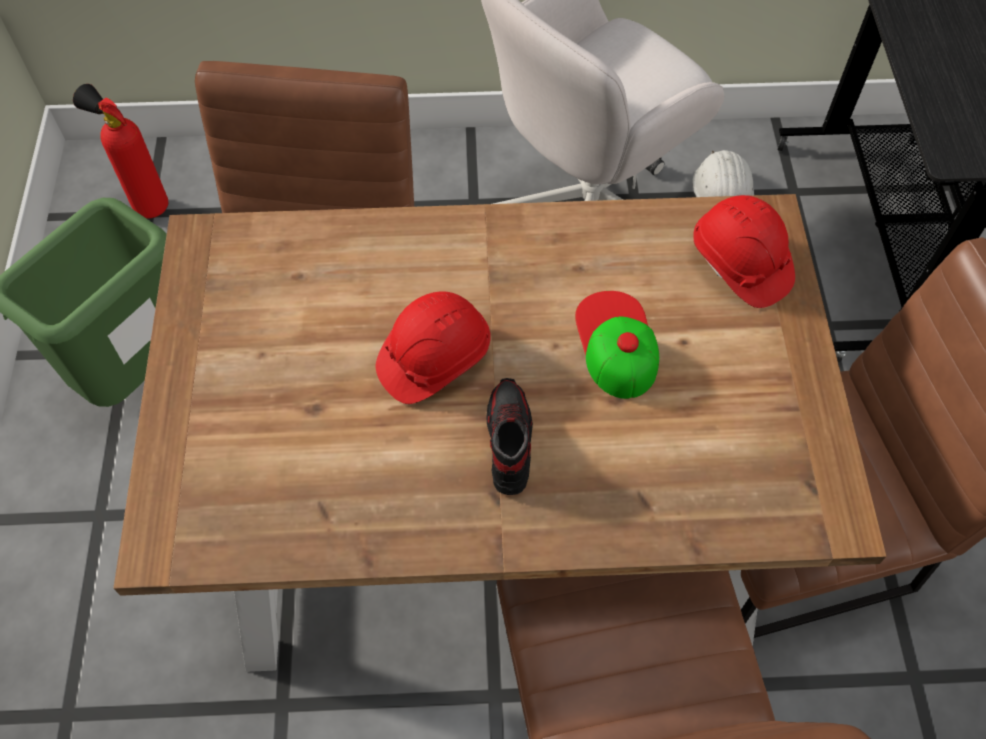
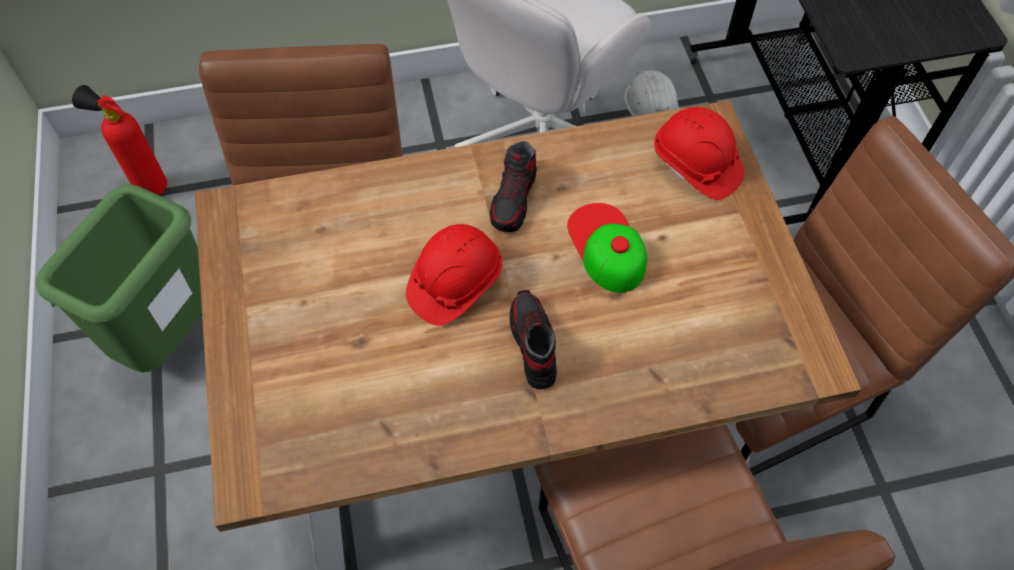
camera: 10 degrees left, 0 degrees up
none -> shoe [490,141,537,232]

